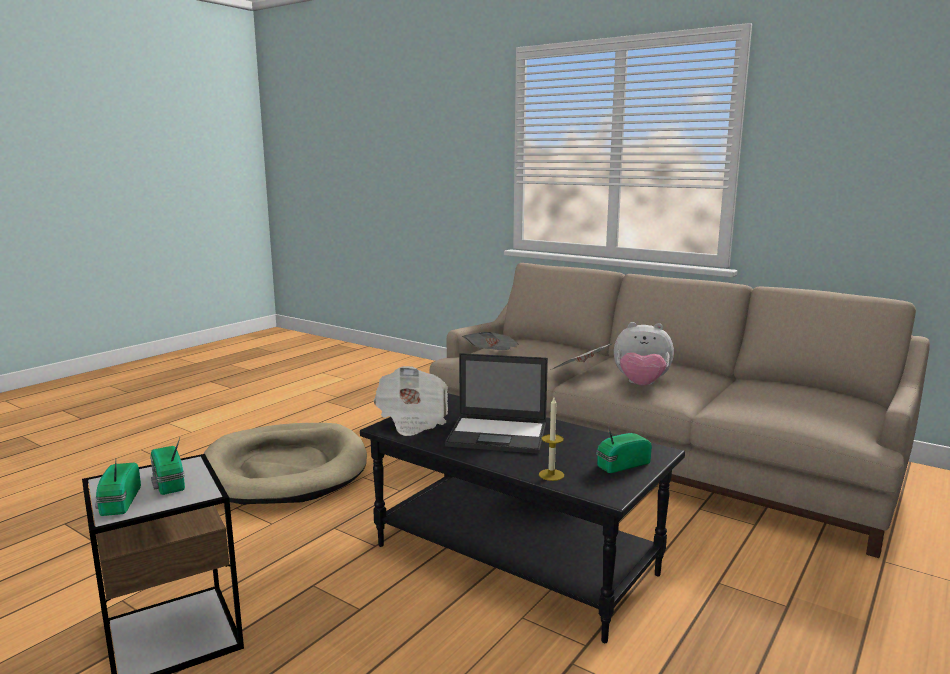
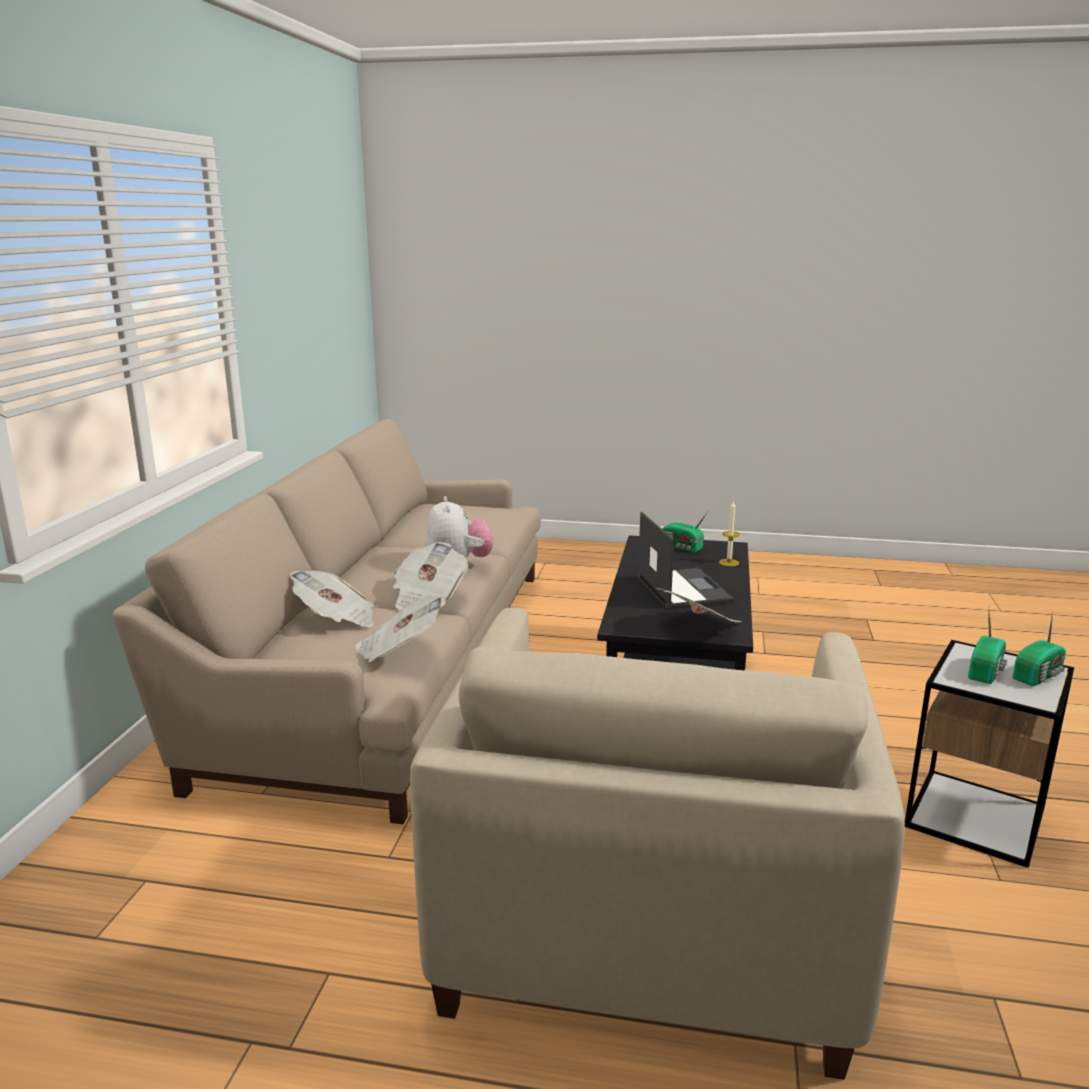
camera: 115 degrees left, 5 degrees up
beige dog bed [203,423,367,505] -> beige armchair [410,608,905,1080]
none -> newspaper [290,571,374,627]

